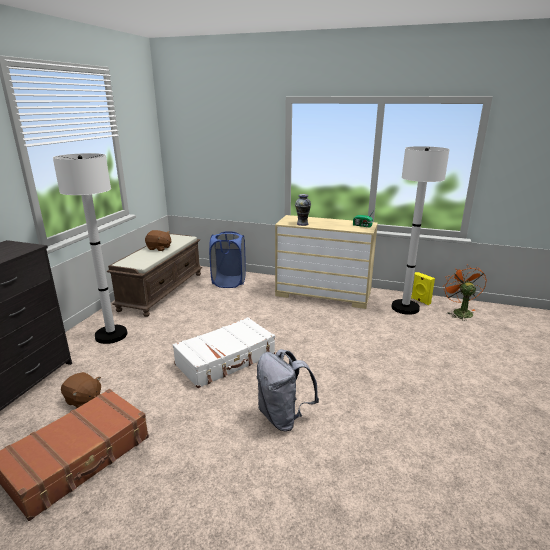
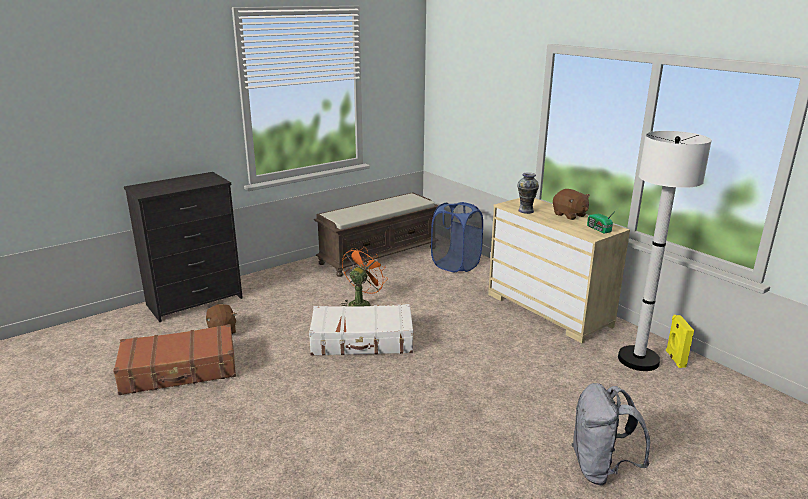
camera: 35 degrees right, 0 degrees up
white floor lamp [53,153,128,344] -> none
brown plush toy [145,230,171,251] -> brown plush toy moved to [553,189,590,220]
grey backpack [257,349,319,431] -> grey backpack moved to [572,383,650,486]
orange fan [442,265,487,321] -> orange fan moved to [341,247,388,307]

